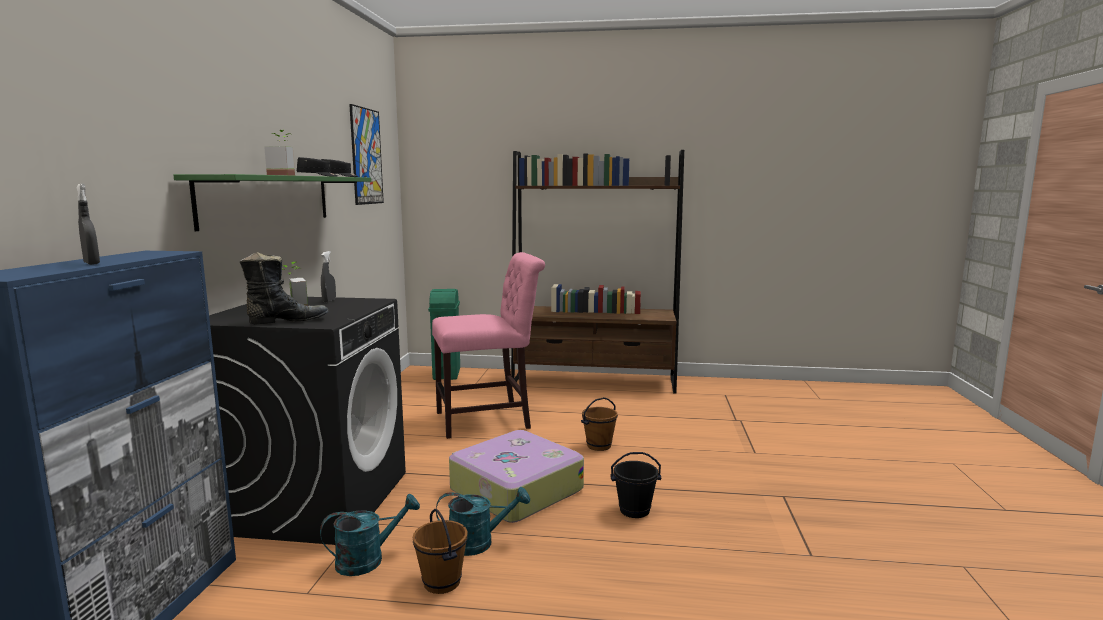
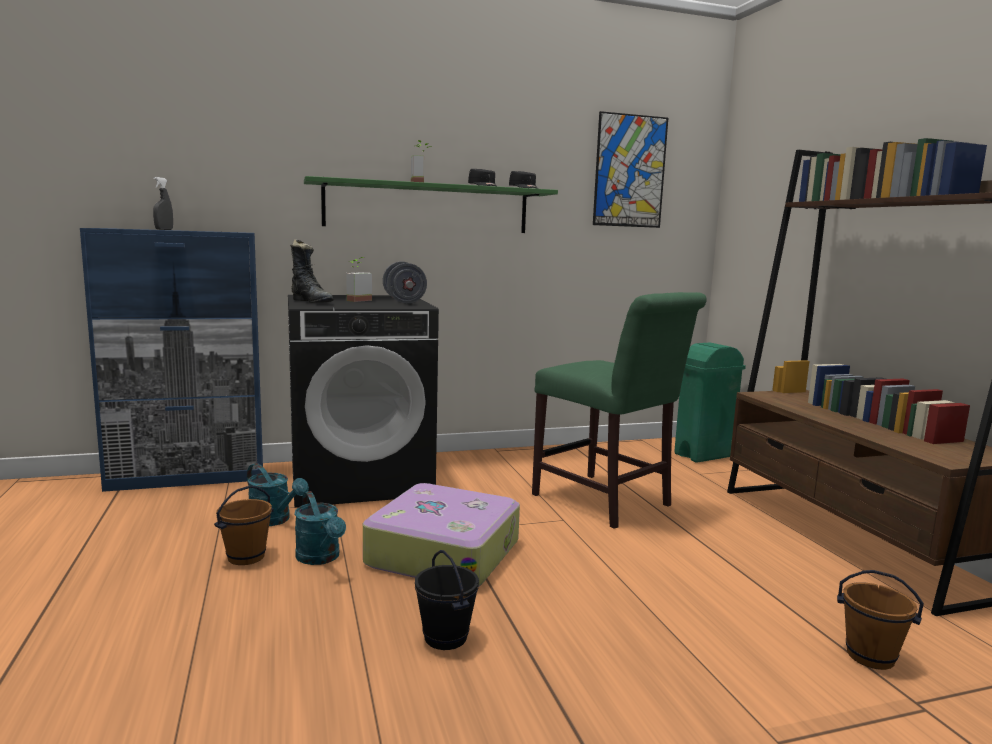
camera: 65 degrees right, 0 degrees up
grey spray bottle [321,251,336,302] -> grey dumbbell [383,262,427,303]
pink chair [432,252,545,439] -> green chair [532,292,707,529]
brown bucket [581,397,618,451] -> brown bucket moved to [837,570,924,670]

